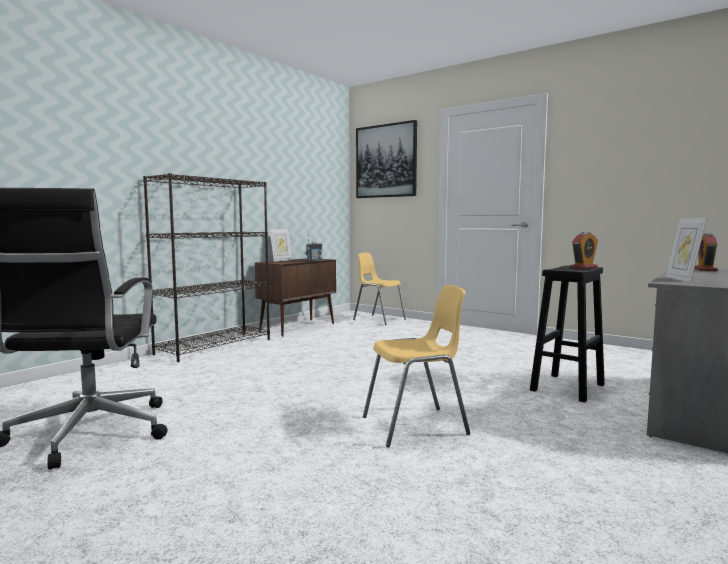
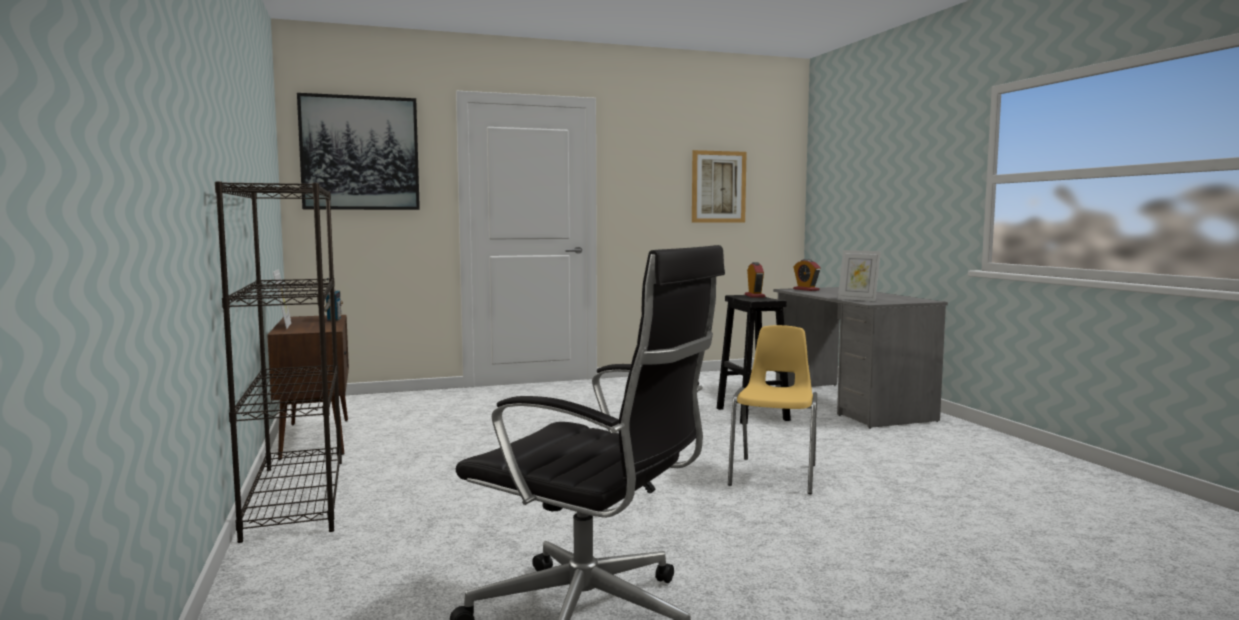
camera: 55 degrees left, 0 degrees up
yellow chair [353,253,406,325] -> none
none -> picture [692,150,747,223]

